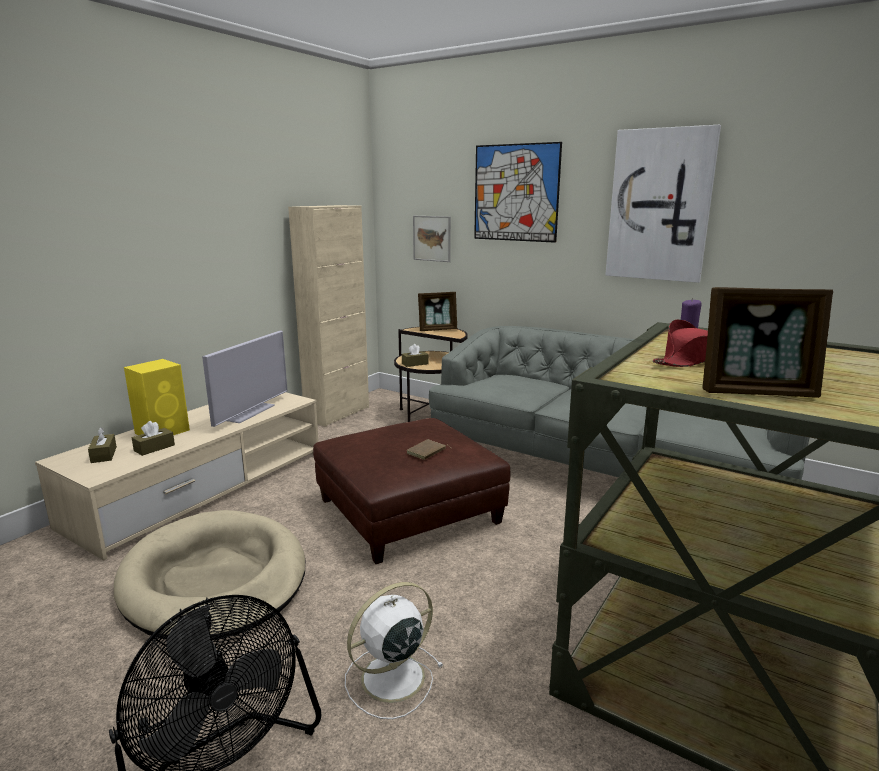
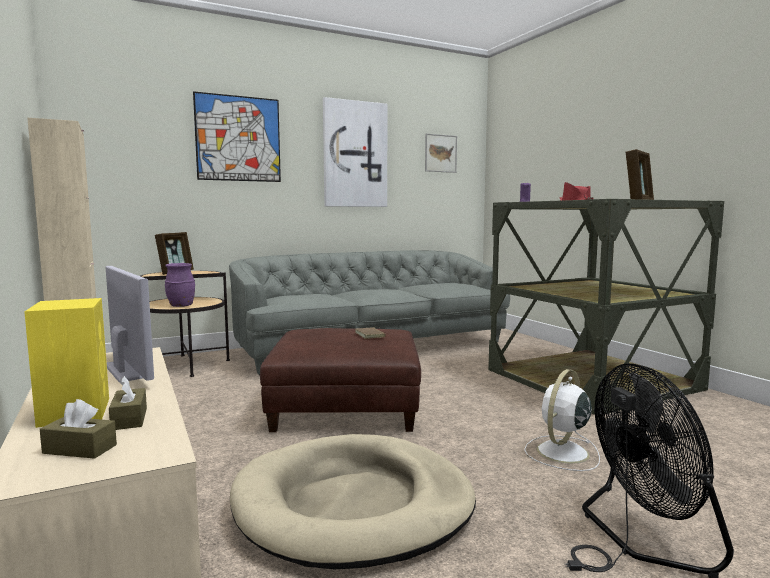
camera: 60 degrees left, 10 degrees down
white fan [345,582,443,719] -> white fan turned 45 degrees clockwise [524,369,600,471]
brown tissue box [402,344,429,367] -> purple vase [165,263,195,307]
picture [413,216,451,262] -> picture moved to [425,133,457,173]

